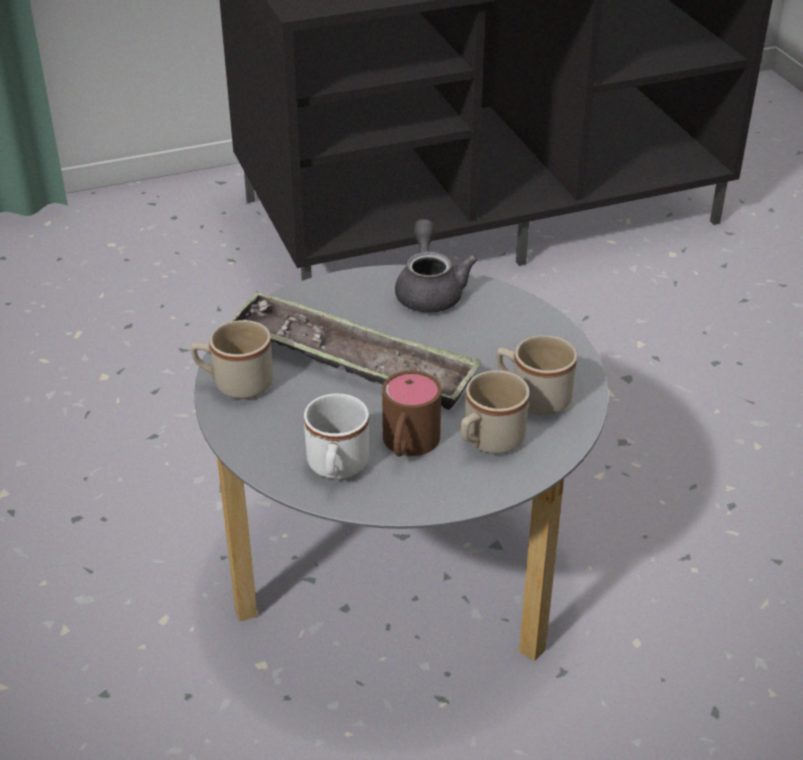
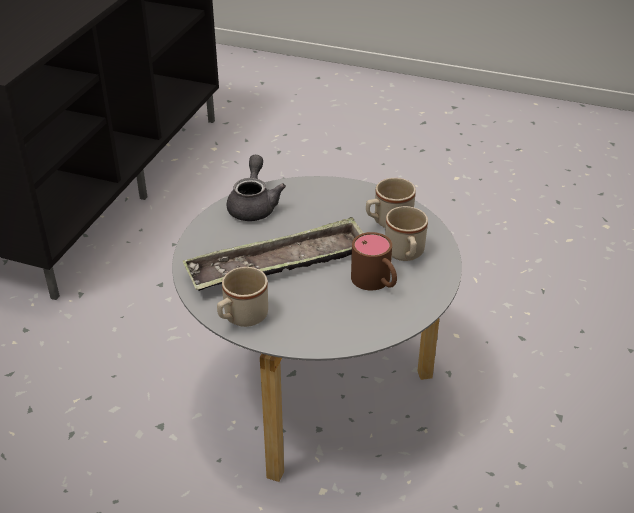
camera: 50 degrees left, 0 degrees up
white mug [304,394,369,479] -> none
grey teapot [395,219,478,313] -> grey teapot turned 60 degrees clockwise [226,155,286,221]

